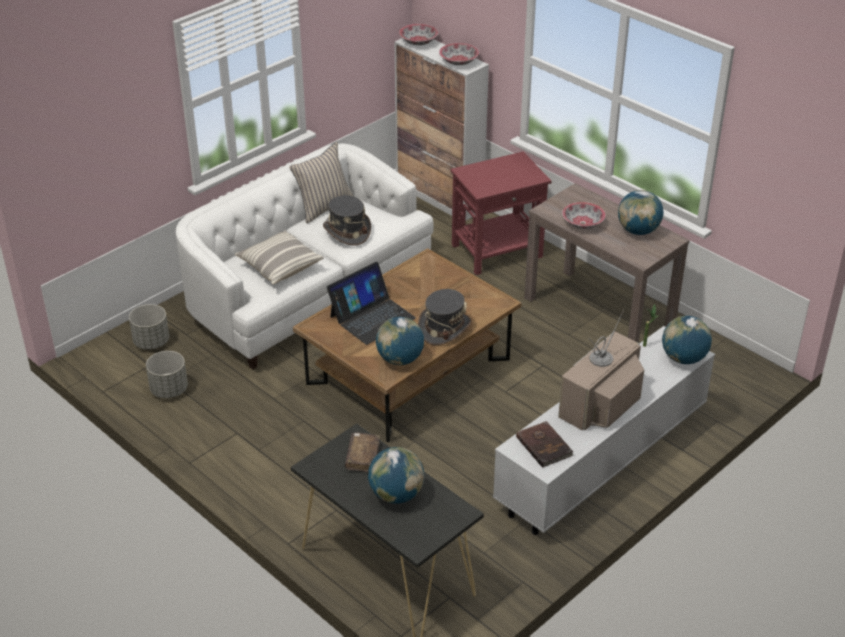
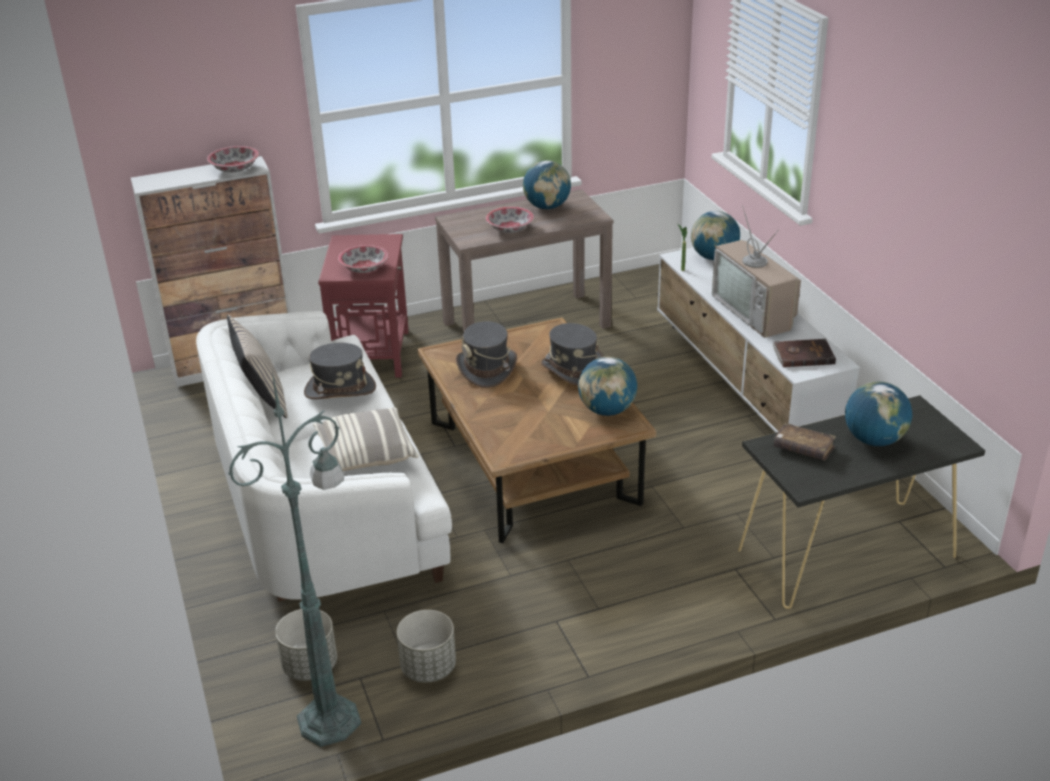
camera: 65 degrees left, 5 degrees down
laptop [327,262,416,345] -> none
bowl [399,24,438,45] -> bowl moved to [338,245,388,273]
none -> green floor lamp [228,371,361,747]
none -> grey hat [456,321,517,388]

